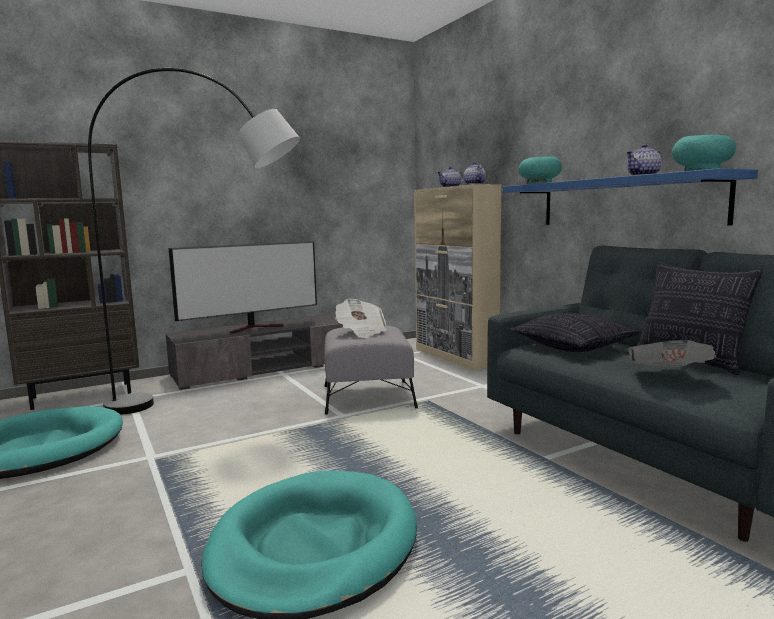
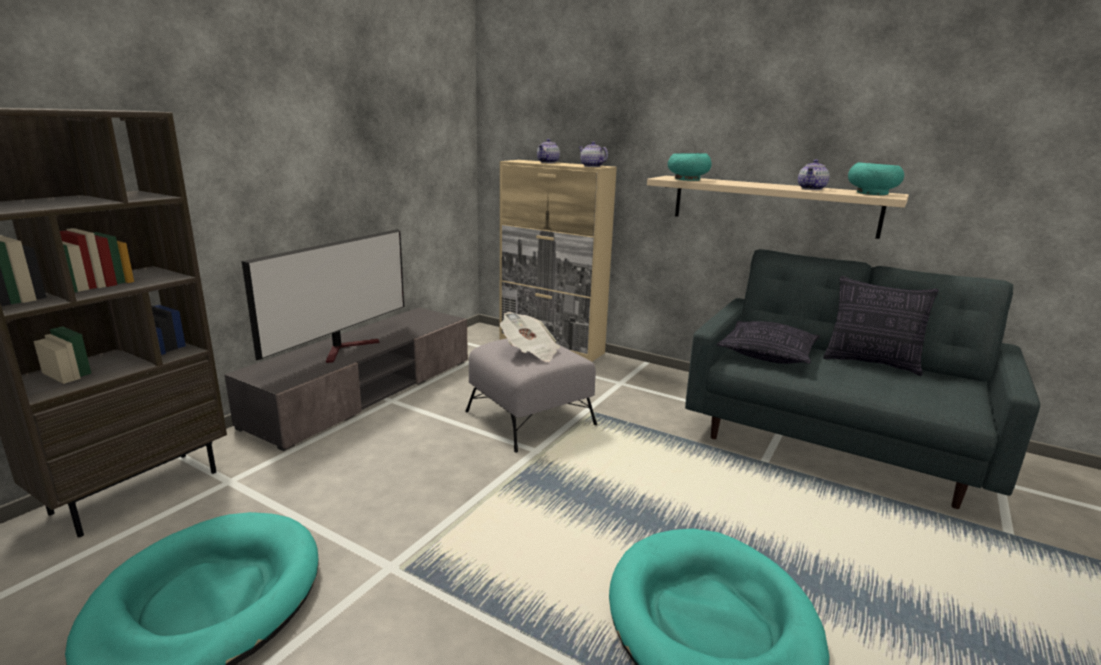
camera: 30 degrees left, 10 degrees up
grey floor lamp [88,68,300,415] -> none
blue shelf [503,168,758,226] -> beige shelf [647,176,909,239]
newspaper [628,340,717,367] -> none

